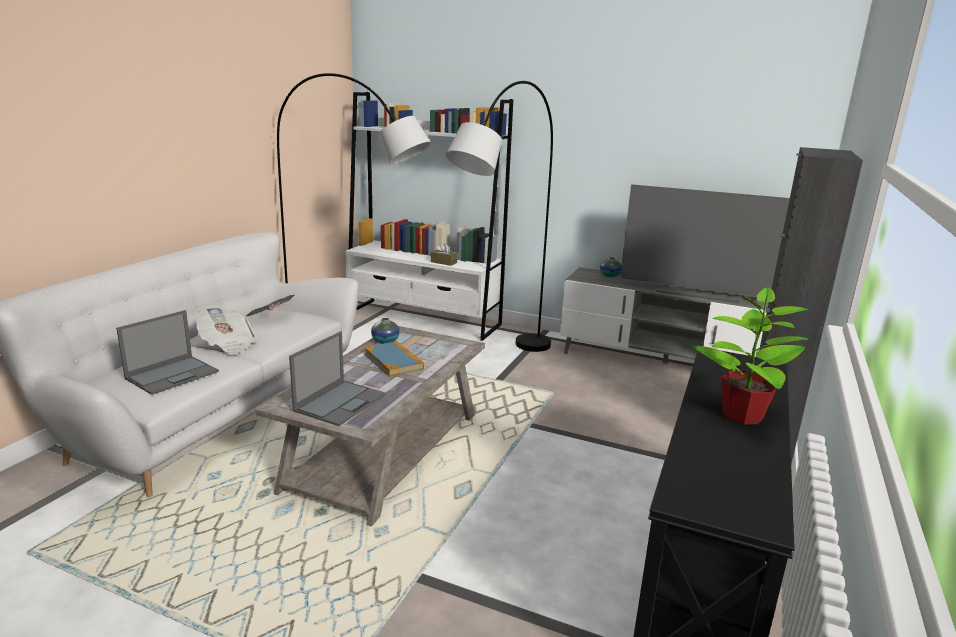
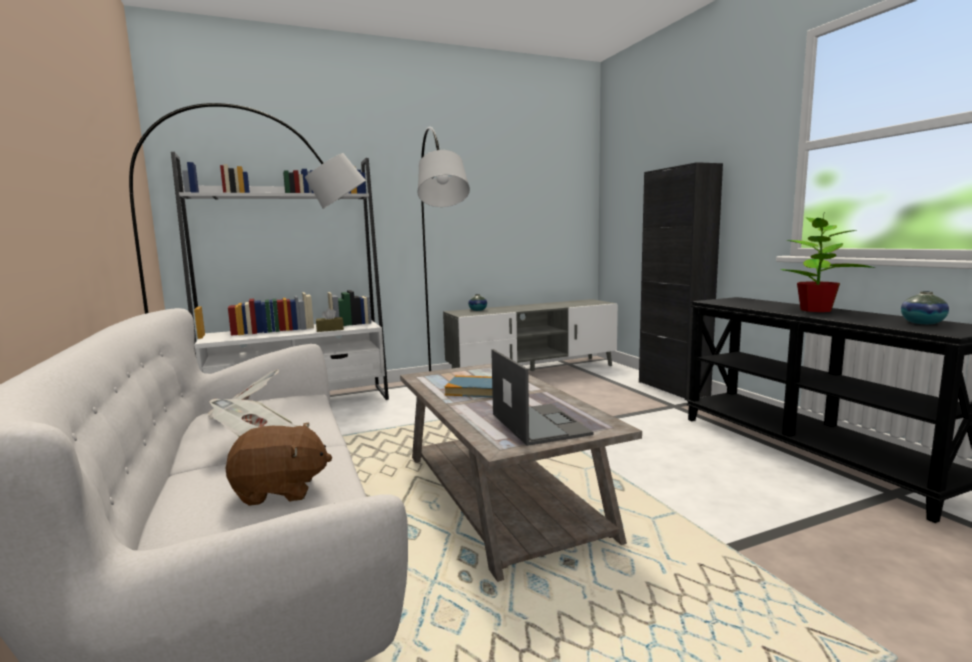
camera: 45 degrees left, 10 degrees down
laptop [116,310,219,395] -> brown plush toy [225,423,332,506]
vase [371,318,400,344] -> vase moved to [901,291,949,324]
television [620,184,790,303] -> none

